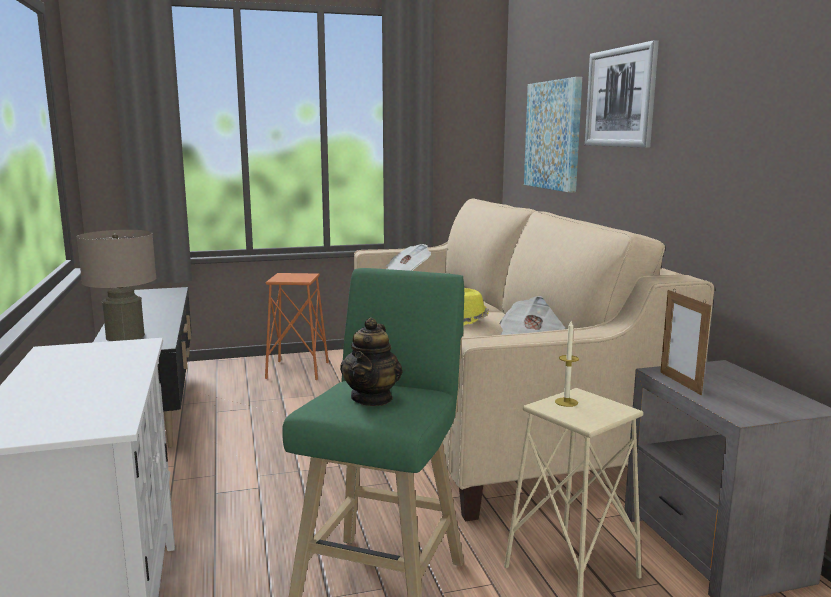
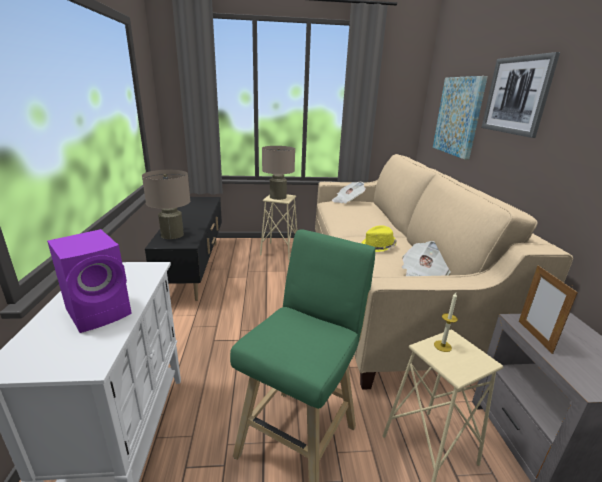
camera: 10 degrees right, 10 degrees up
orange stool [265,273,329,380] -> beige stool [260,195,297,260]
teapot [340,317,402,406] -> none
none -> purple speaker [47,229,132,333]
none -> beige table lamp [262,146,295,200]

